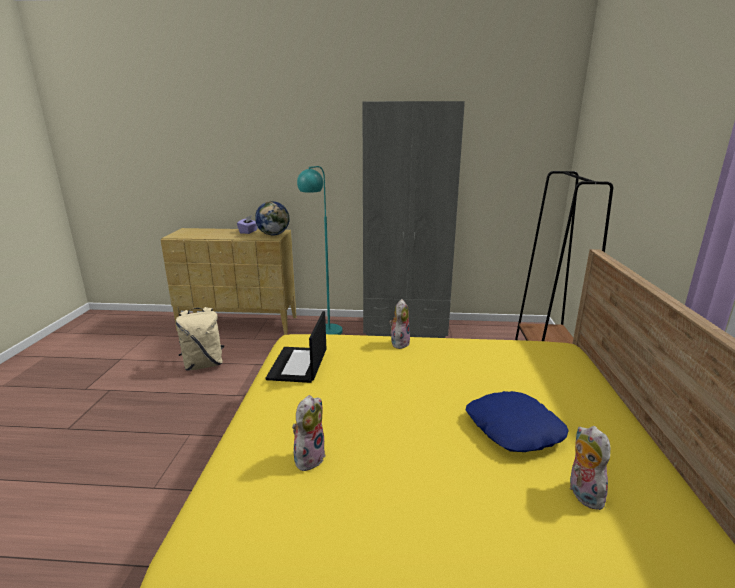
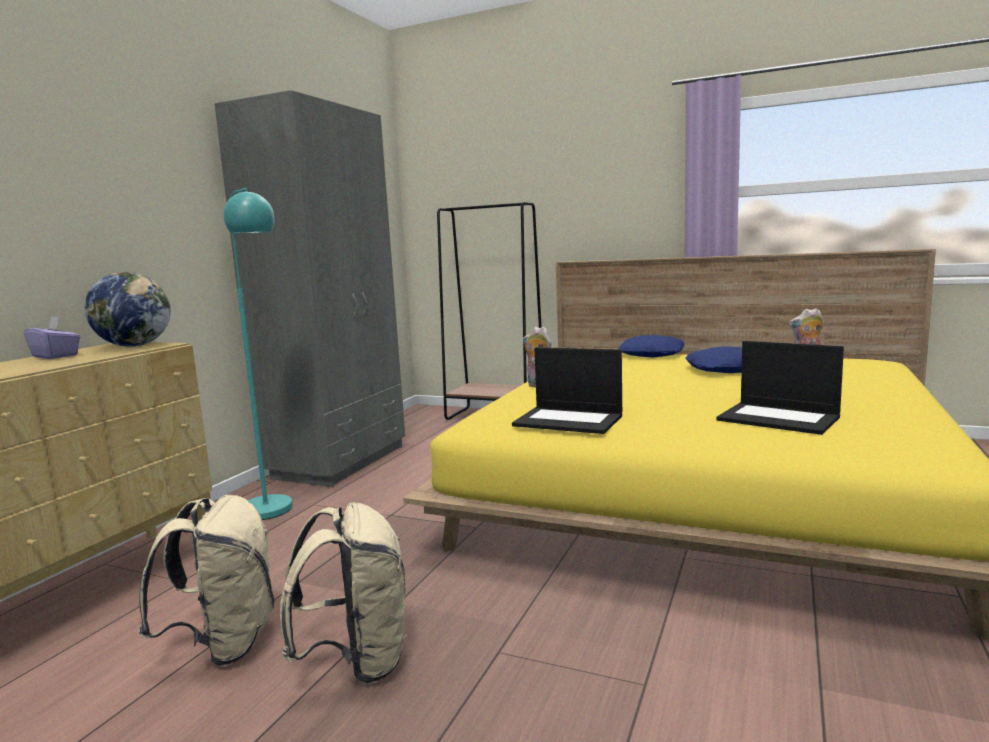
camera: 70 degrees left, 10 degrees down
plush toy [292,395,326,471] -> laptop [717,341,844,435]
none -> beige backpack [280,502,407,684]
none -> blue pillow [619,335,684,357]

